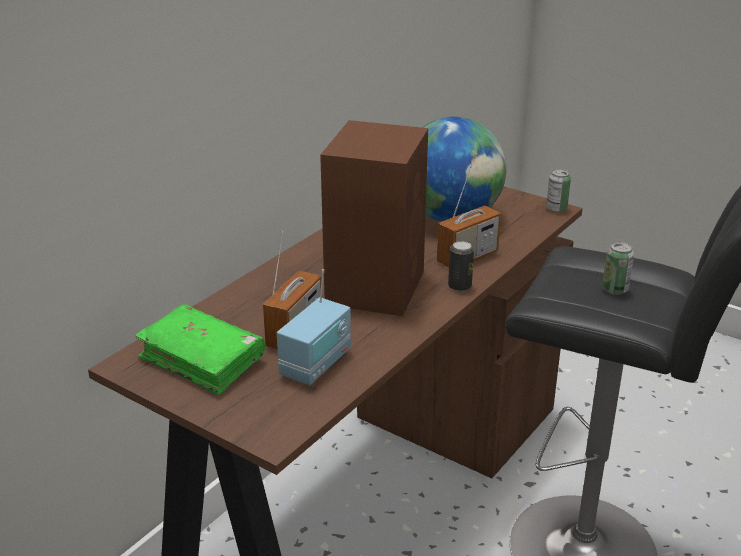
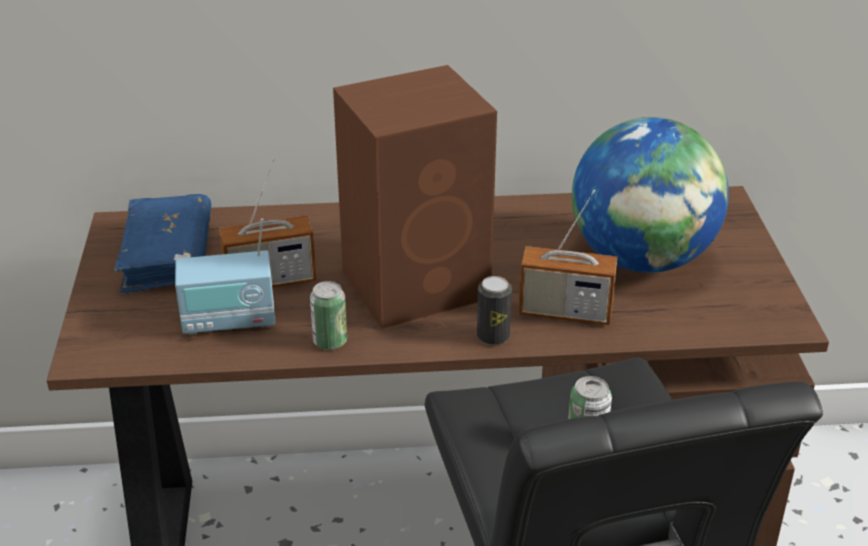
camera: 50 degrees right, 5 degrees up
green book [135,304,265,395] -> blue book [114,194,211,294]
can [546,169,571,212] -> can moved to [310,281,347,350]

